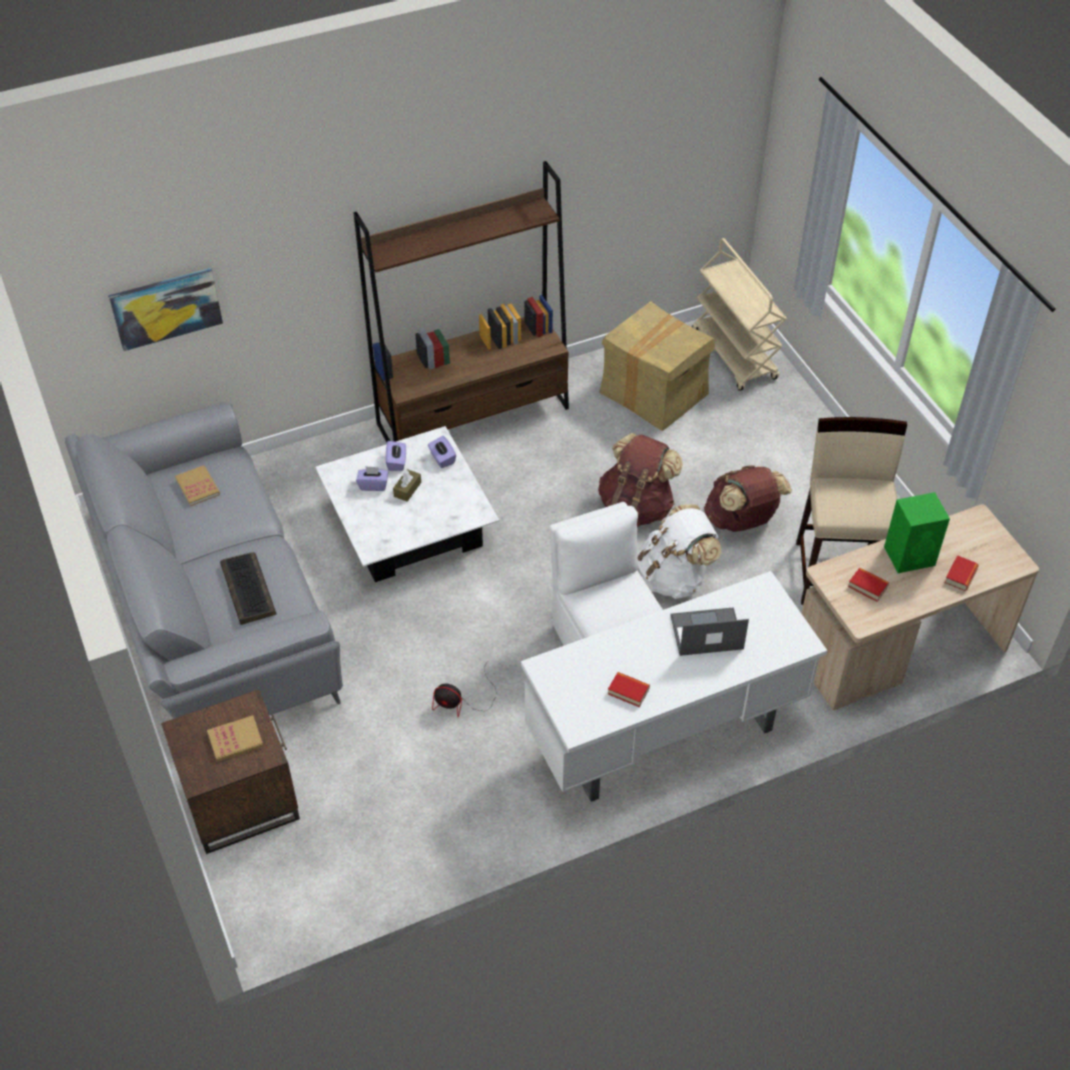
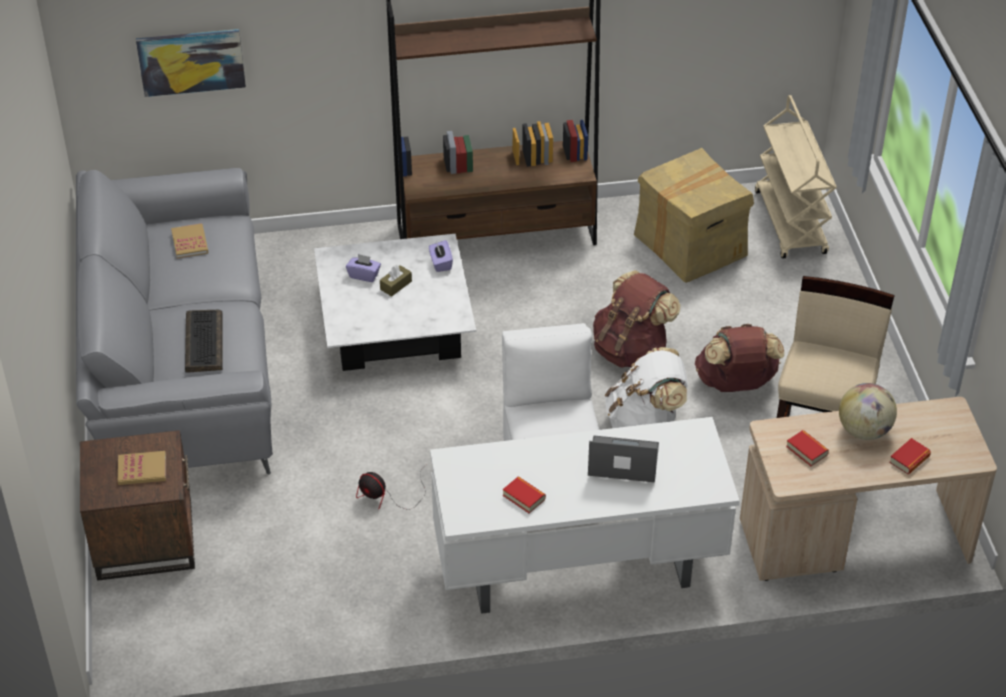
camera: 15 degrees right, 5 degrees down
purple tissue box [386,441,406,471] -> none
green speaker [884,492,950,573] -> globe [839,383,897,440]

